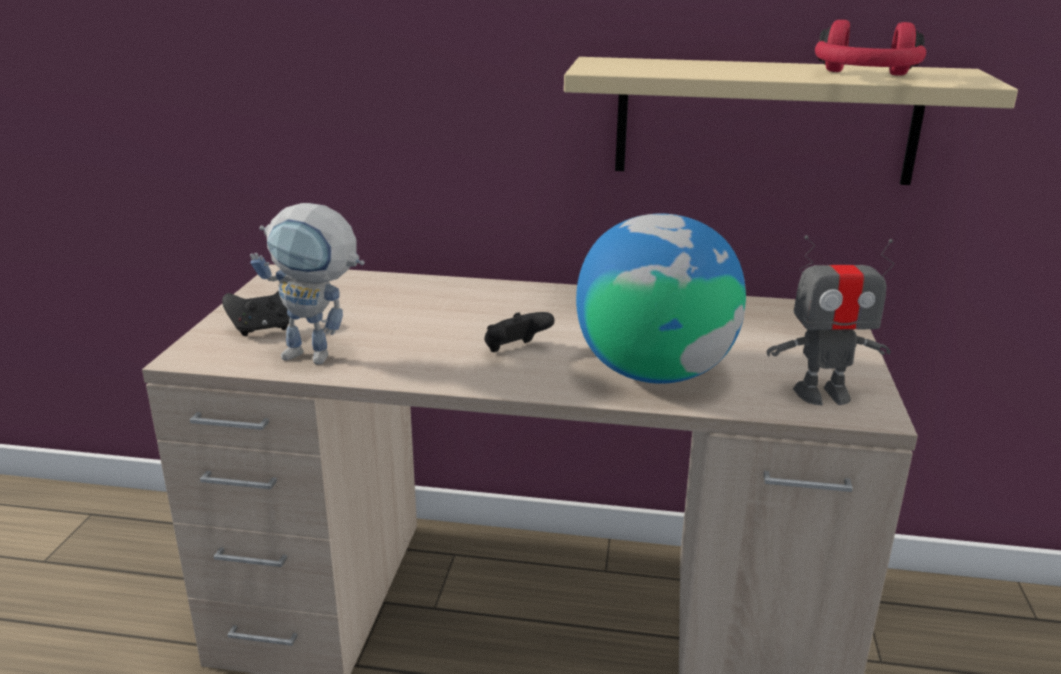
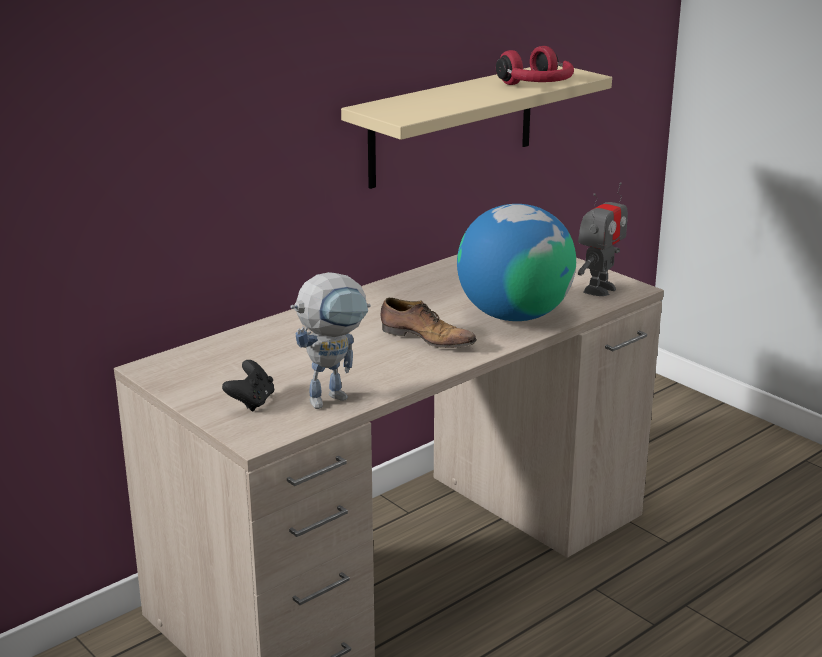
camera: 50 degrees left, 0 degrees up
black game controller [484,312,555,352] -> shoe [380,298,477,348]

